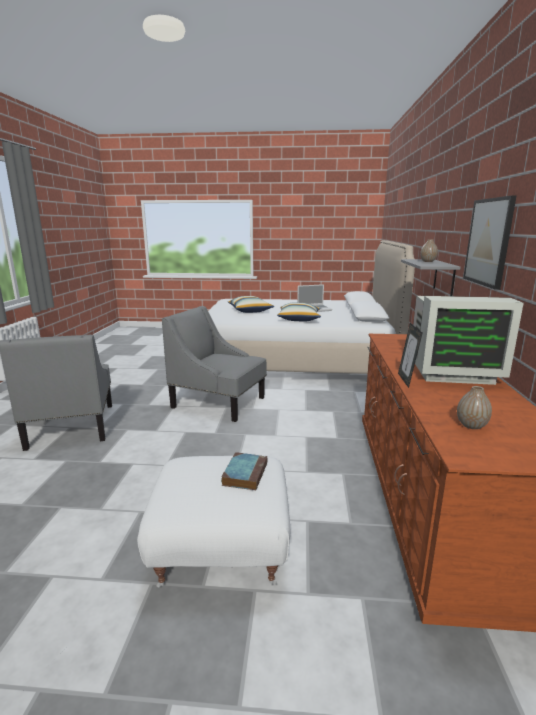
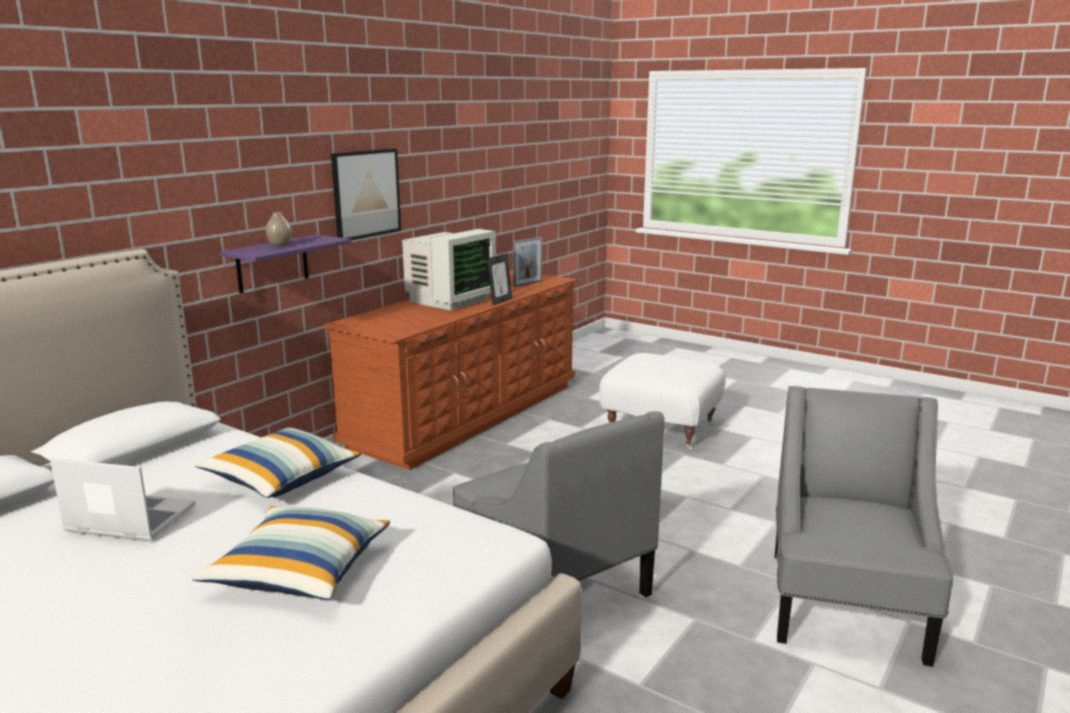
camera: 150 degrees left, 0 degrees up
book [221,452,267,490] -> none
grey shelf [401,259,460,296] -> purple shelf [220,234,351,294]
monitor [413,296,524,385] -> monitor turned 90 degrees clockwise [402,229,496,311]
vase [457,386,492,429] -> picture frame [513,237,542,287]

